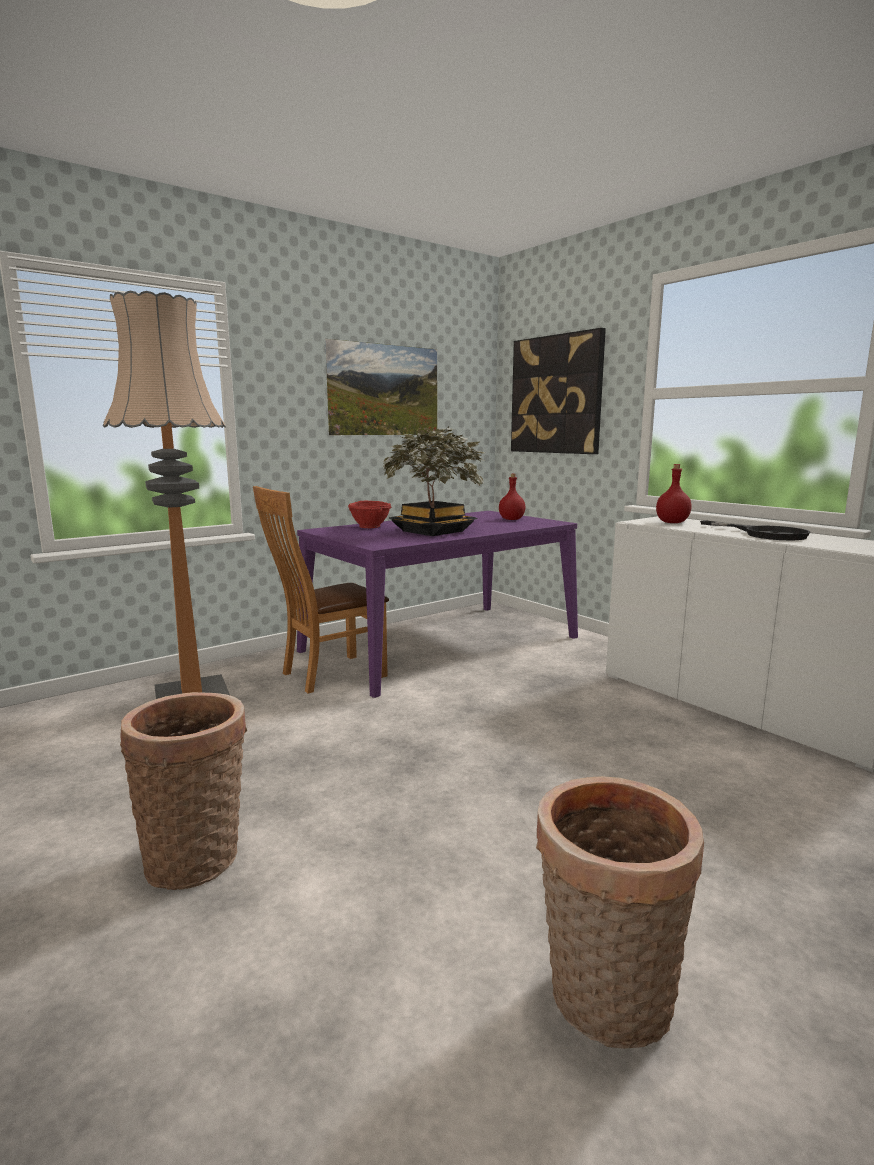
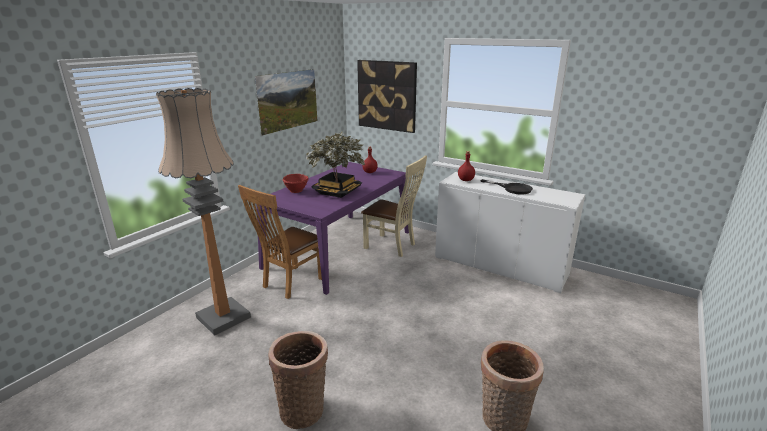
camera: 20 degrees left, 10 degrees up
none -> beige chair [361,155,427,257]

